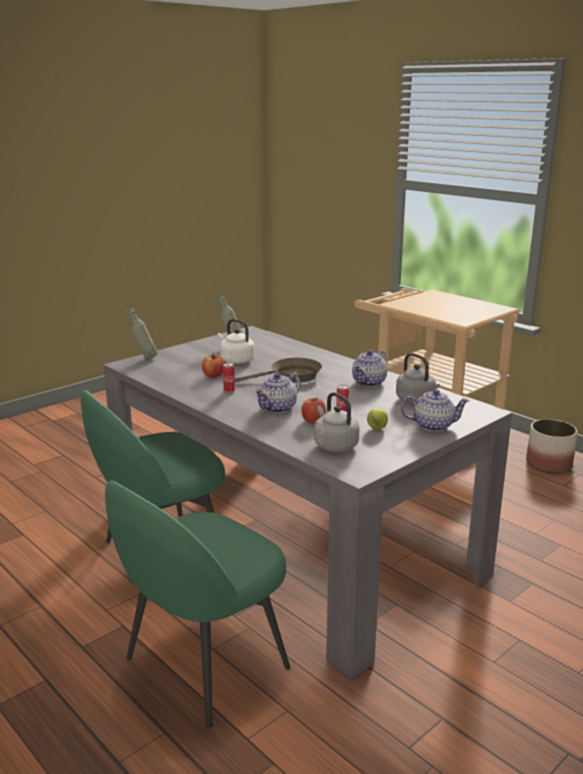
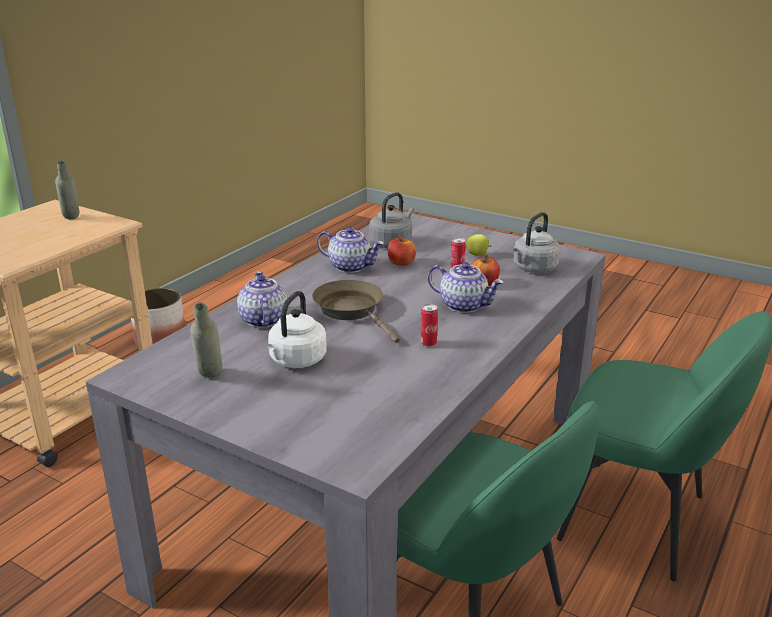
camera: 105 degrees left, 5 degrees up
grey bottle [127,308,158,359] -> grey bottle moved to [55,161,79,219]
apple [202,354,224,377] -> apple moved to [387,237,416,266]
teapot [401,389,470,432] -> teapot moved to [237,271,288,328]

